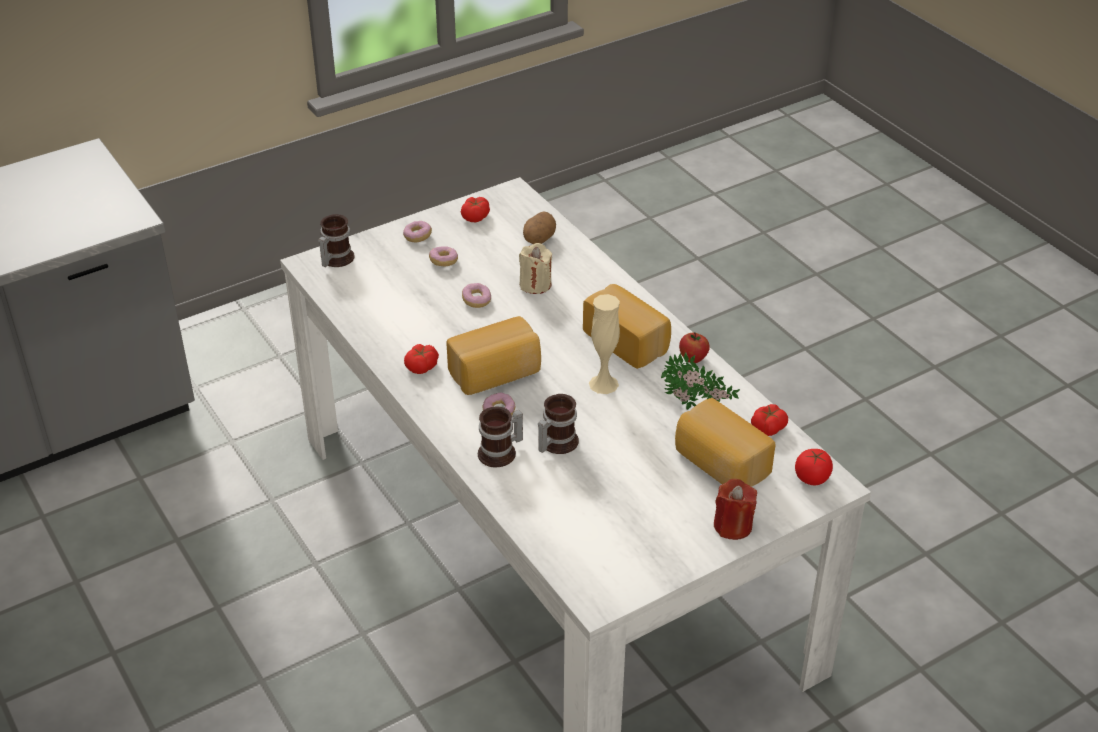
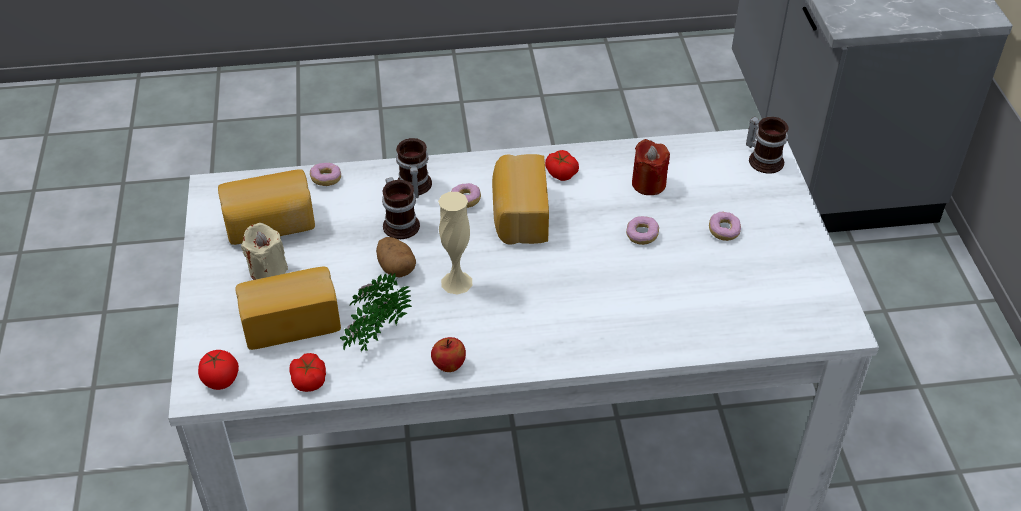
camera: 115 degrees right, 5 degrees up
donut [403,221,432,242] -> donut moved to [310,163,341,186]
tomato [461,197,490,222] -> none
beige candle [519,243,552,294] -> beige candle moved to [241,223,288,280]
potato [523,211,556,244] -> potato moved to [376,237,416,277]
bread [583,284,671,369] -> bread moved to [218,169,315,245]
red candle [714,479,757,540] -> red candle moved to [632,139,670,195]

